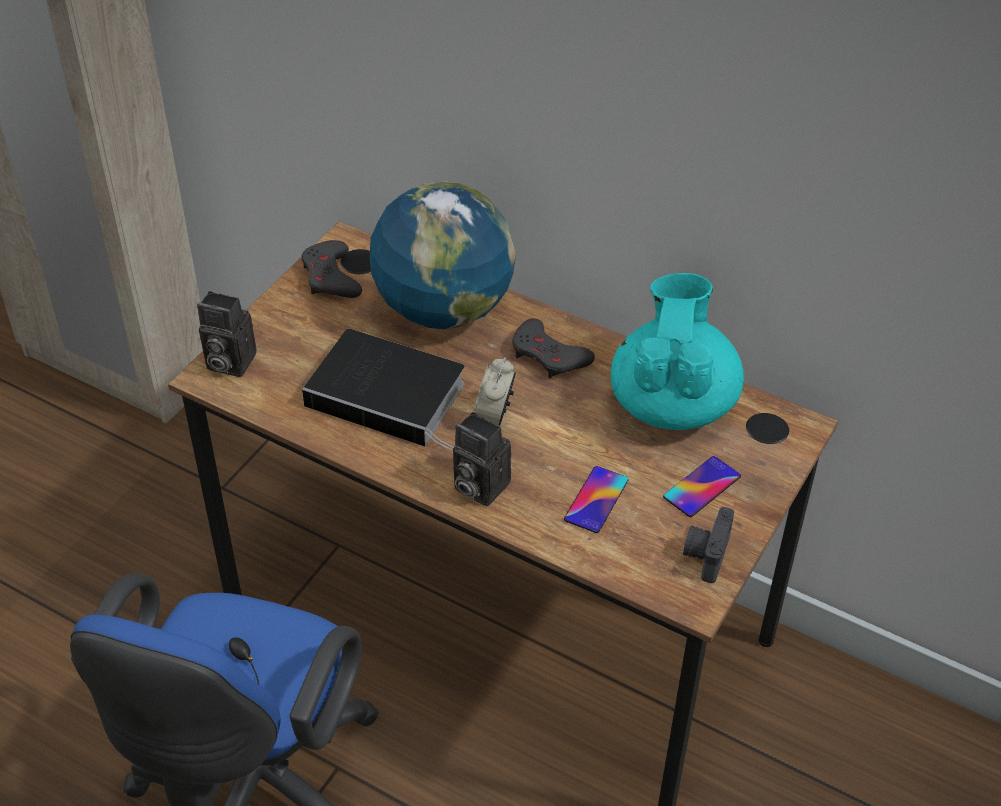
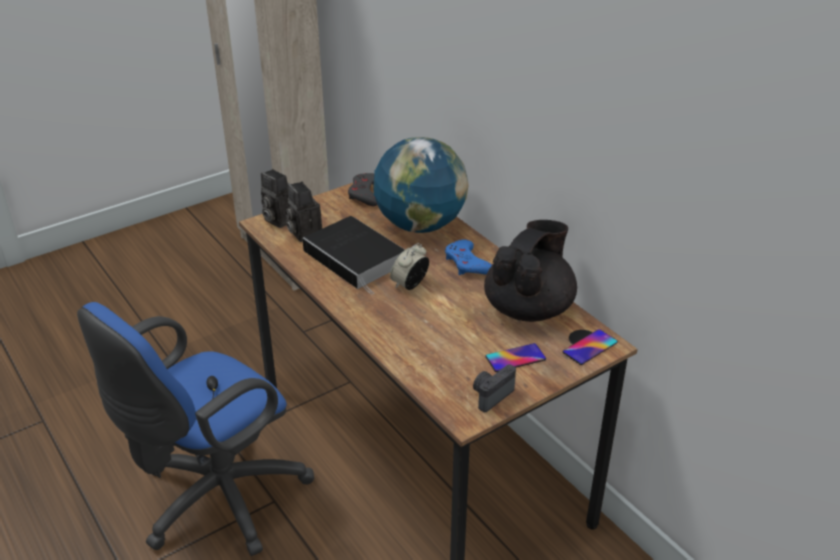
camera: 25 degrees right, 10 degrees down
camera [453,412,511,506] -> camera moved to [285,182,322,242]
grey game controller [512,318,595,379] -> blue game controller [445,239,492,275]
phone [564,466,628,533] -> phone moved to [562,329,618,365]
turquoise teapot [611,273,744,430] -> black teapot [484,220,577,322]

